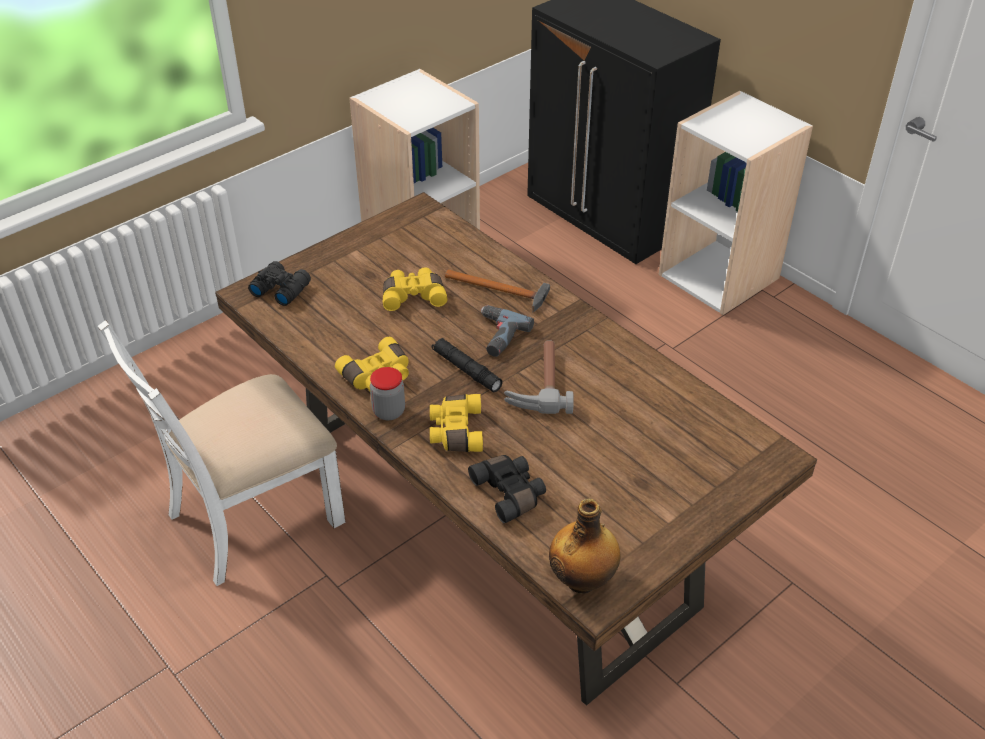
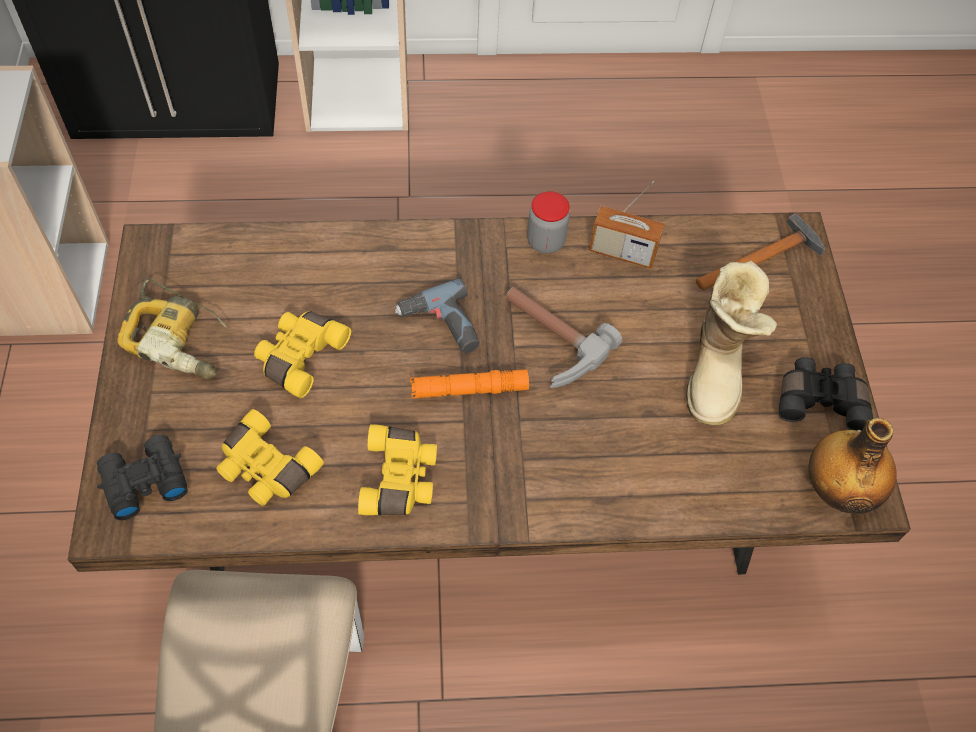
camera: 55 degrees left, 15 degrees up
jar [370,367,405,420] -> jar moved to [527,191,570,254]
yellow binoculars [430,394,483,452] -> yellow binoculars moved to [216,409,324,506]
black flashlight [432,338,503,392] -> orange flashlight [410,369,529,398]
hammer [444,270,550,313] -> hammer moved to [696,214,826,291]
black binoculars [468,455,546,523] -> black binoculars moved to [779,357,873,431]
none -> power drill [117,278,227,379]
none -> radio [589,181,665,268]
none -> boot [686,261,777,425]

